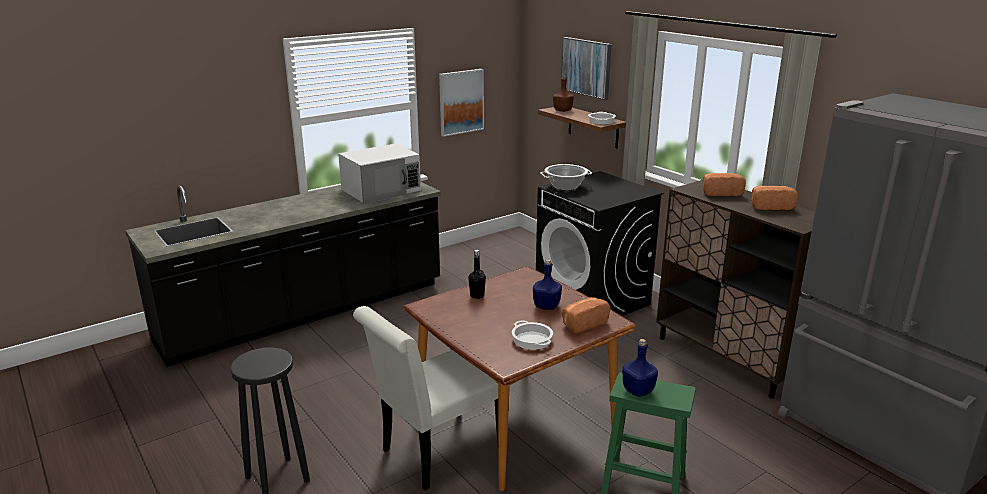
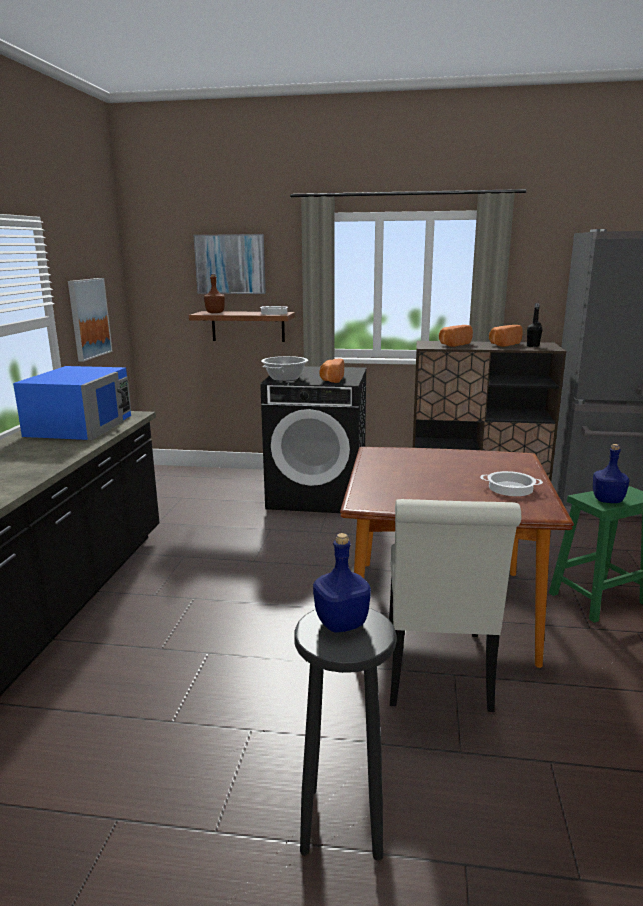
camera: 45 degrees left, 5 degrees down
white microwave [338,144,421,204] -> blue microwave [13,366,131,440]
black bottle [468,250,486,299] -> black bottle moved to [527,303,542,347]
blue bottle [533,259,562,310] -> blue bottle moved to [313,533,371,632]
bread [562,297,610,333] -> bread moved to [320,359,344,383]

